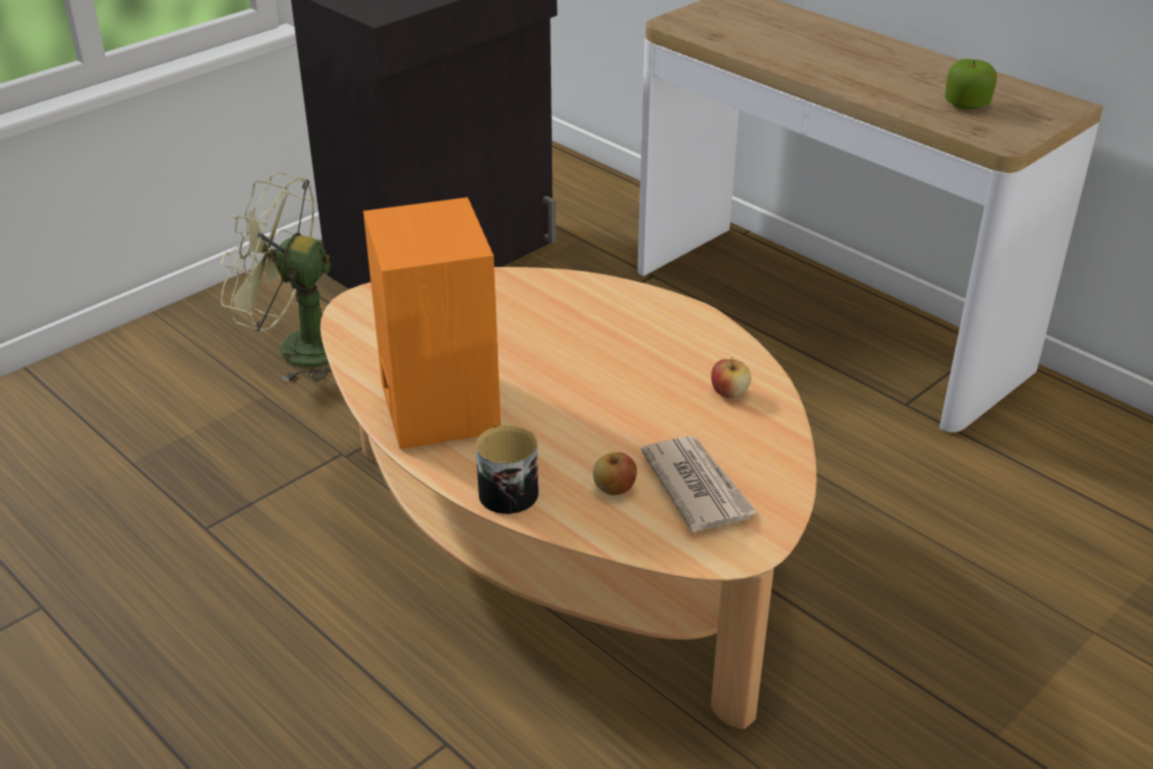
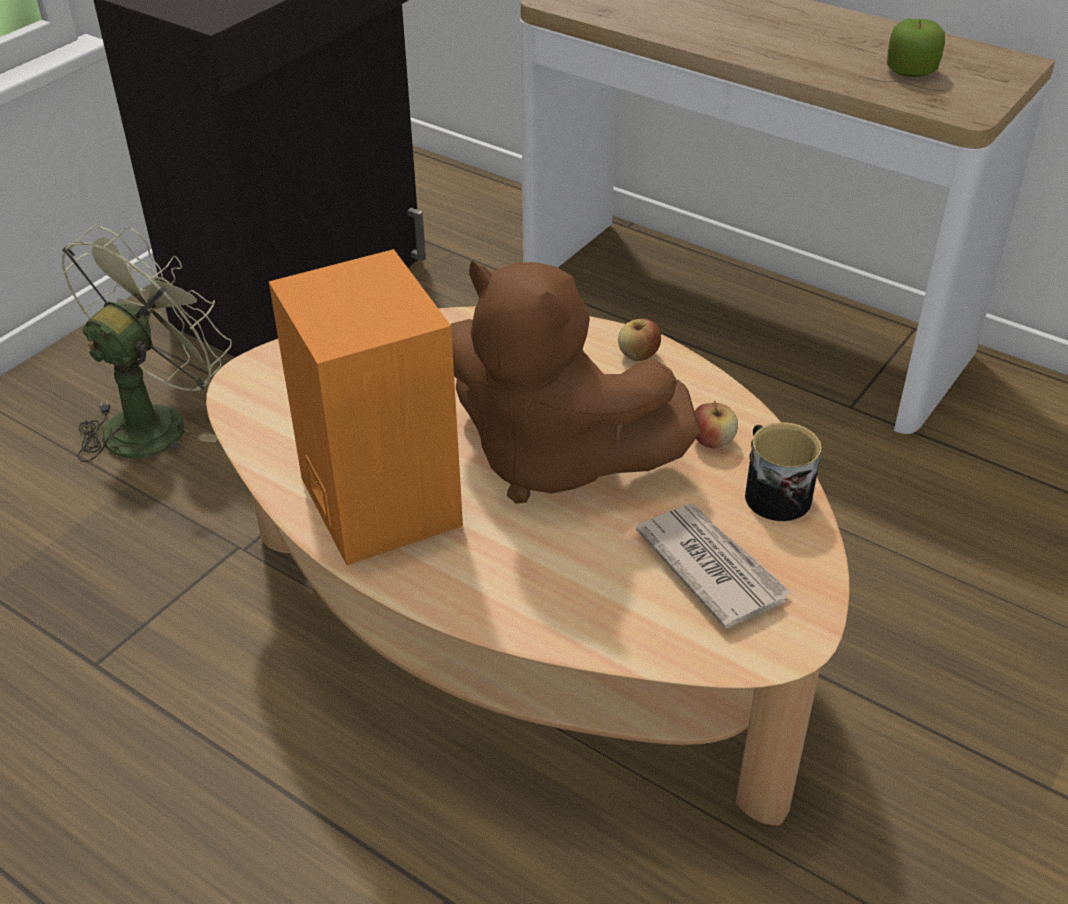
camera: 10 degrees left, 5 degrees up
green fan [221,172,332,382] -> green fan turned 120 degrees clockwise [62,226,232,462]
mug [476,425,539,514] -> mug moved to [745,422,822,521]
apple [593,452,637,495] -> apple moved to [618,319,661,361]
none -> brown plush toy [450,261,701,503]

